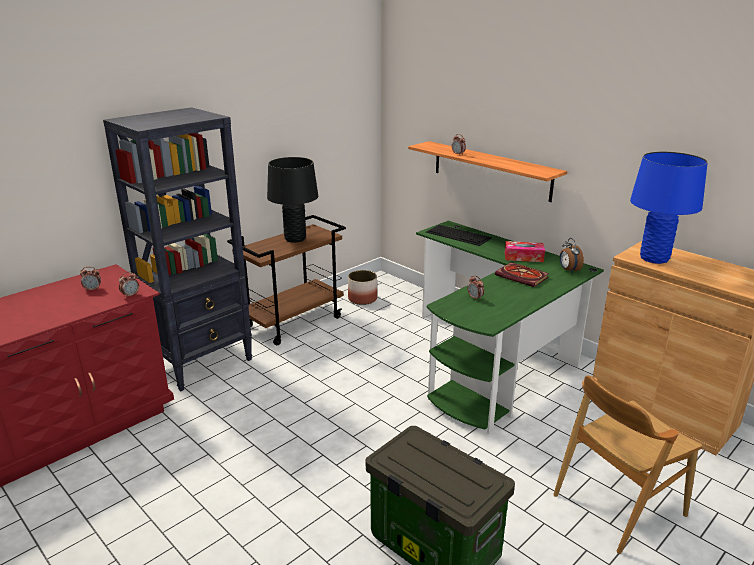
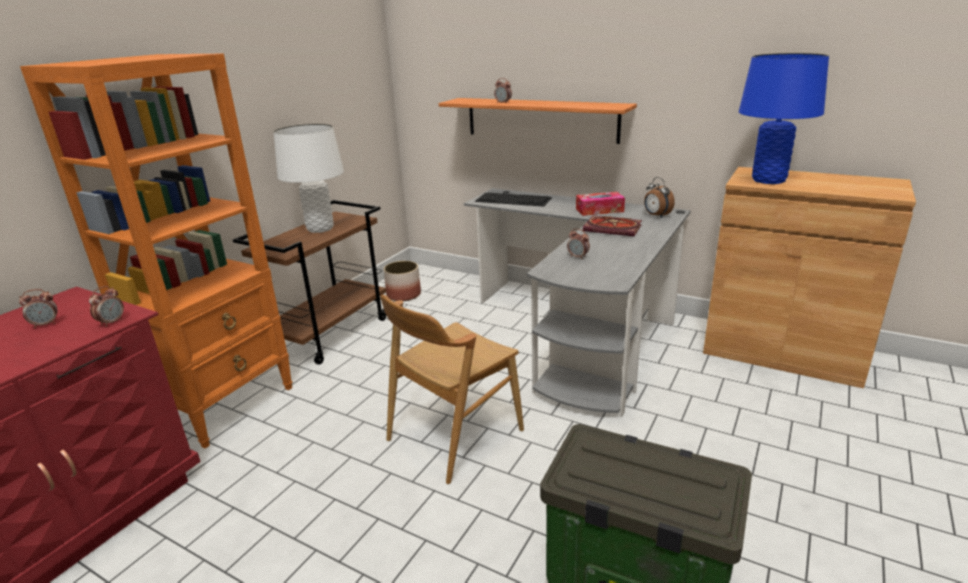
camera: 15 degrees left, 0 degrees up
black bookcase [103,107,252,391] -> orange bookcase [20,54,293,448]
black table lamp [267,157,318,243] -> white table lamp [274,124,344,233]
green desk [416,221,604,434] -> grey desk [464,188,691,417]
brown chair [553,375,702,554] -> brown chair moved to [380,295,524,484]

